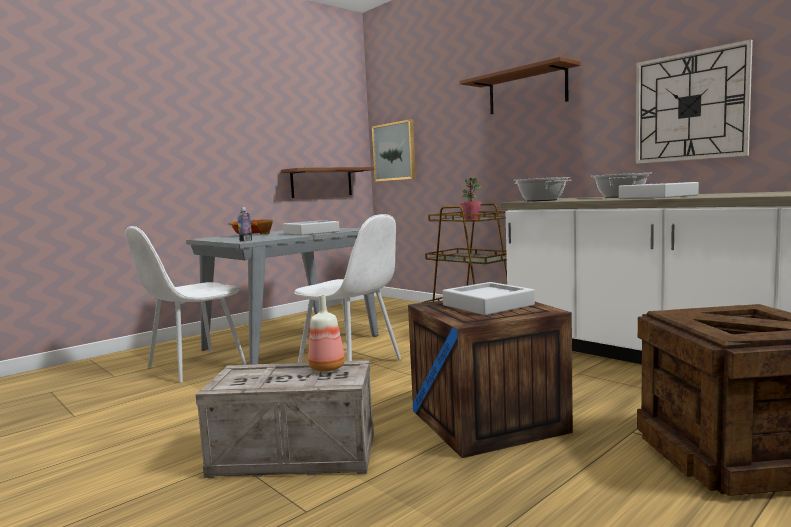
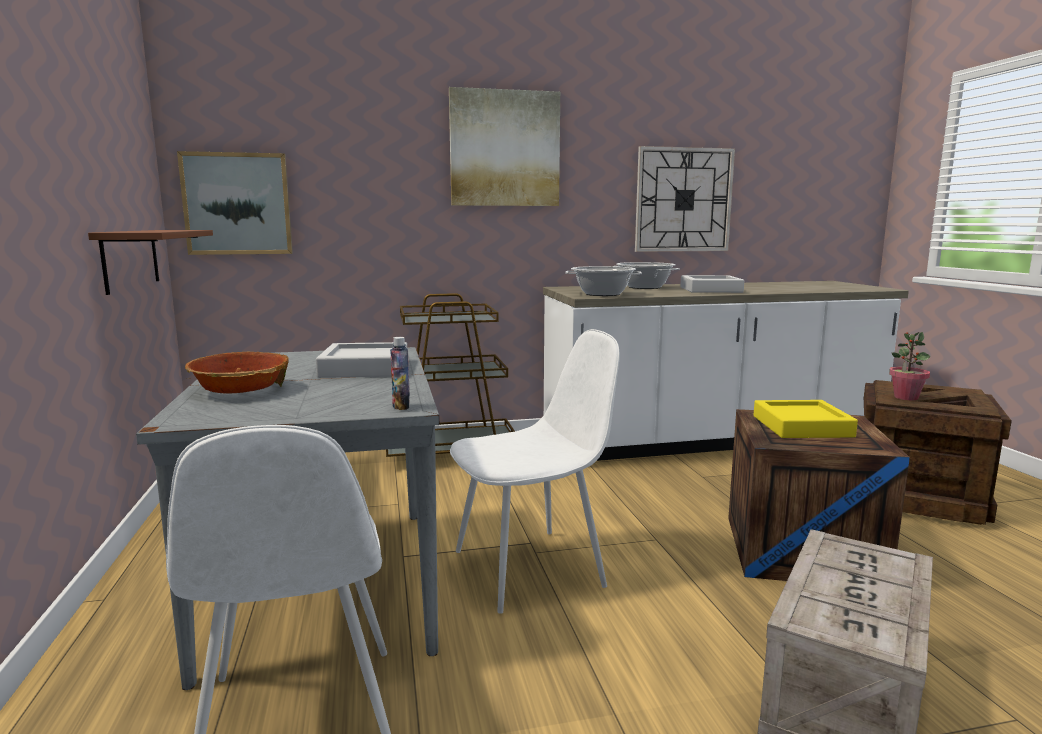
camera: 60 degrees left, 5 degrees up
bottle [308,295,345,372] -> none
grey tray [442,282,535,315] -> yellow tray [754,400,858,438]
brown shelf [460,57,580,114] -> picture [449,87,560,206]
potted plant [460,178,482,220] -> potted plant moved to [889,332,930,400]

